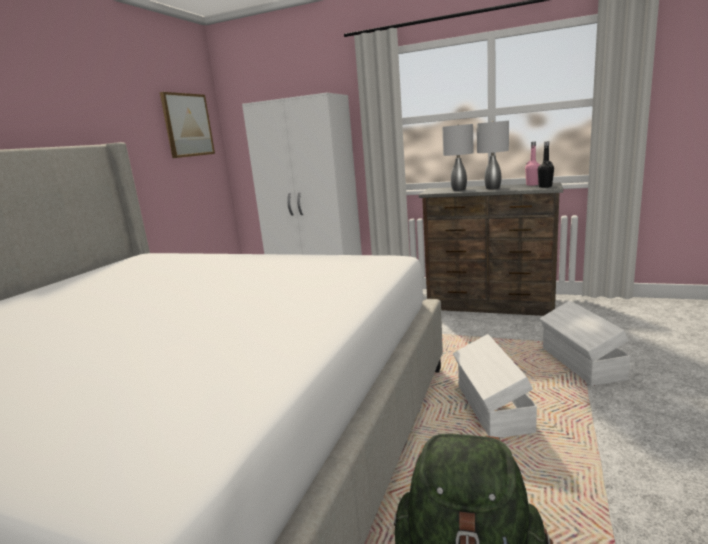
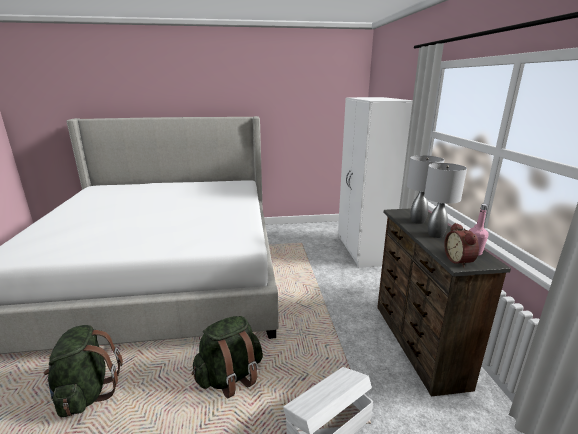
camera: 60 degrees right, 5 degrees up
picture [160,92,215,158] -> none
white storage box [453,334,537,438] -> green backpack [192,316,263,398]
black bottle [538,142,554,188] -> alarm clock [444,223,479,268]

